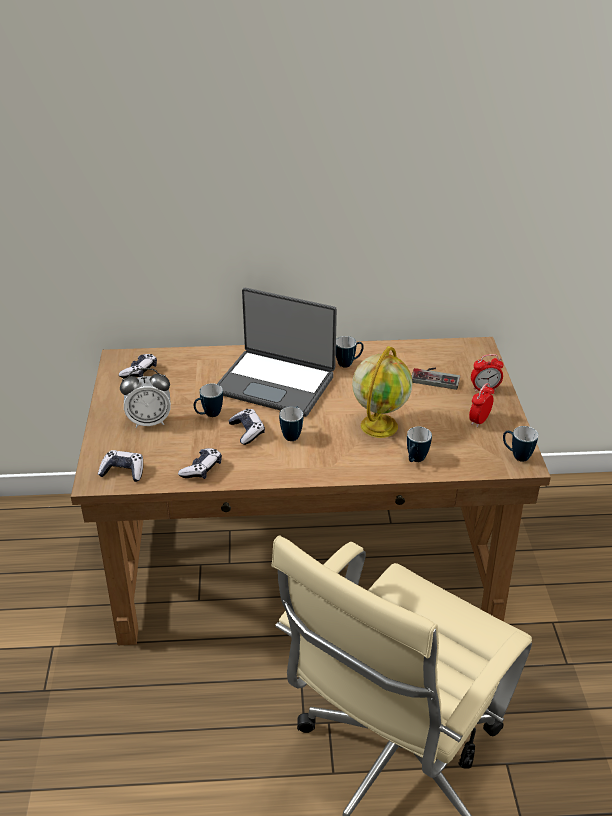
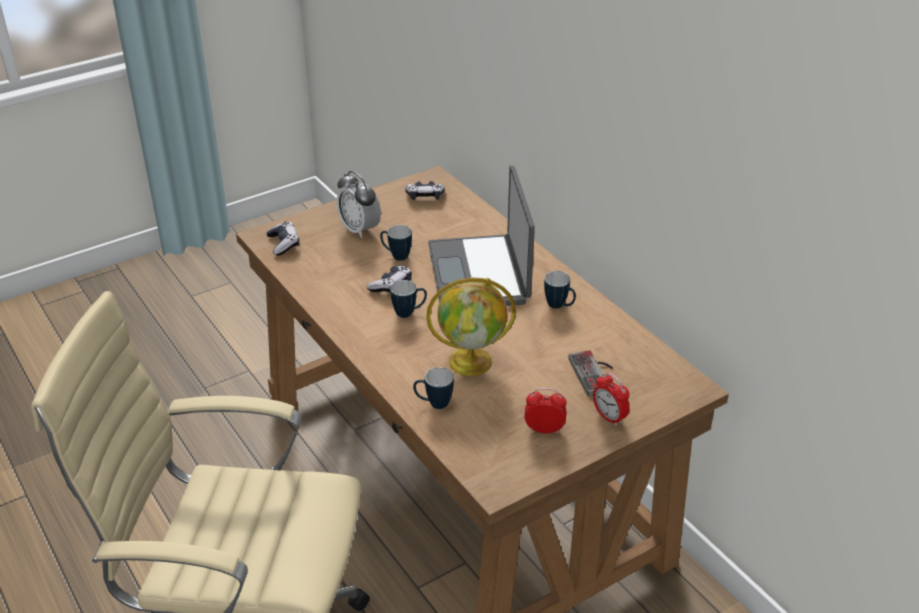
camera: 60 degrees right, 0 degrees up
game controller [178,448,222,479] -> none
mug [503,426,538,462] -> none

